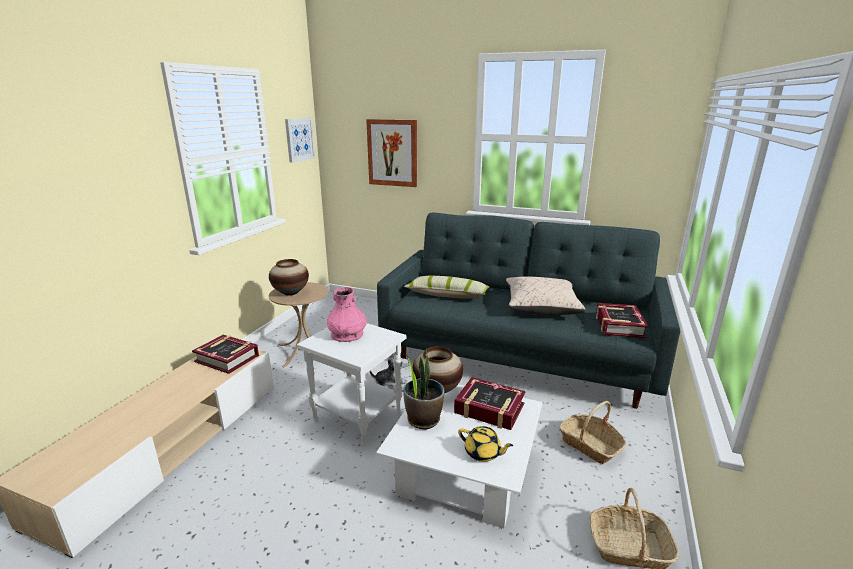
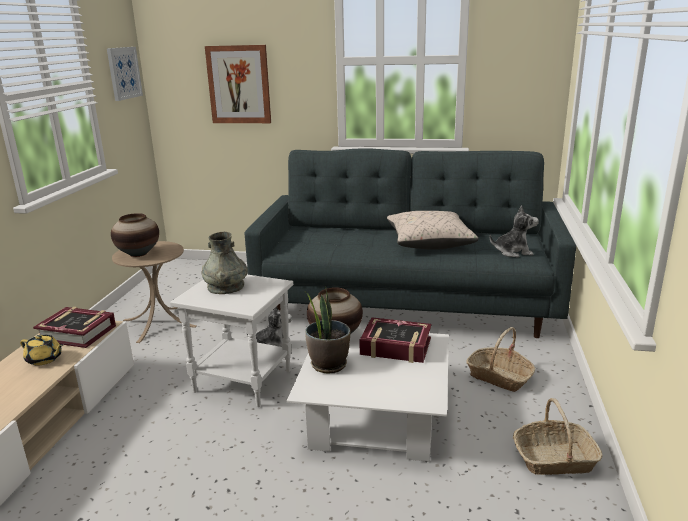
camera: 10 degrees left, 0 degrees up
pink vase [327,287,367,342] -> grey vase [201,232,248,294]
pillow [404,276,489,299] -> none
yellow teapot [458,426,513,462] -> yellow teapot moved to [20,335,63,366]
book [596,303,648,338] -> plush toy [490,205,539,258]

